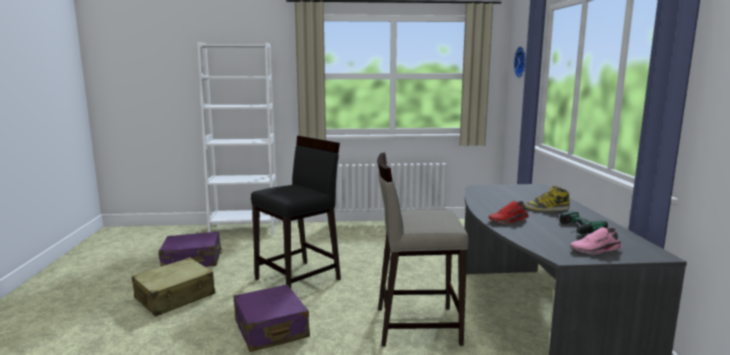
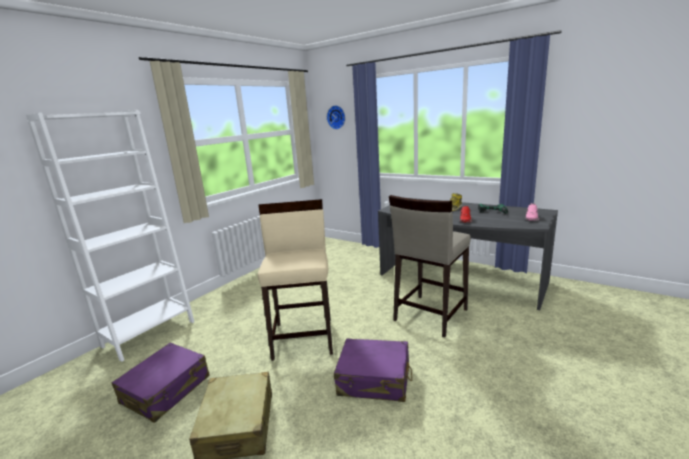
camera: 50 degrees left, 5 degrees up
black stool [251,136,341,288] -> beige stool [258,199,333,361]

